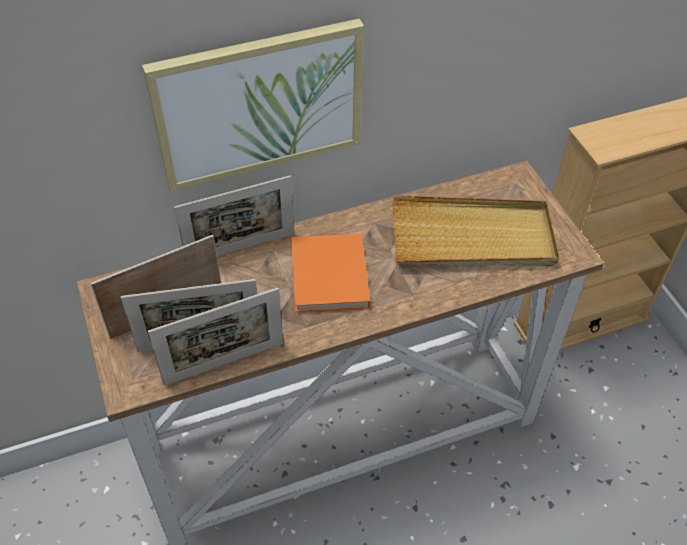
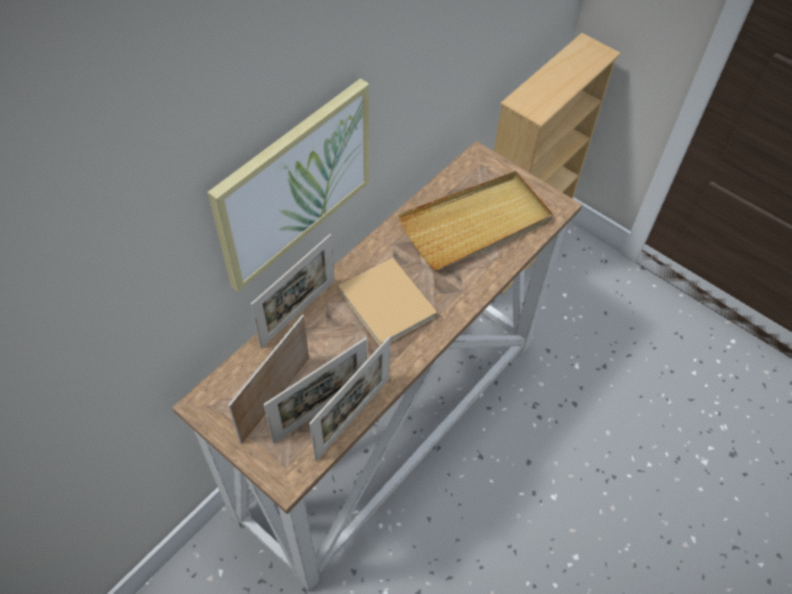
camera: 30 degrees left, 5 degrees up
orange book [291,233,370,312] -> beige book [338,258,437,346]

